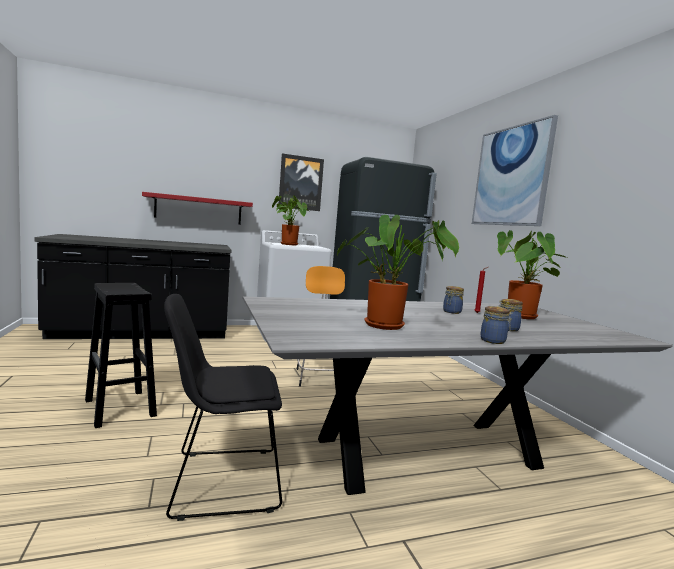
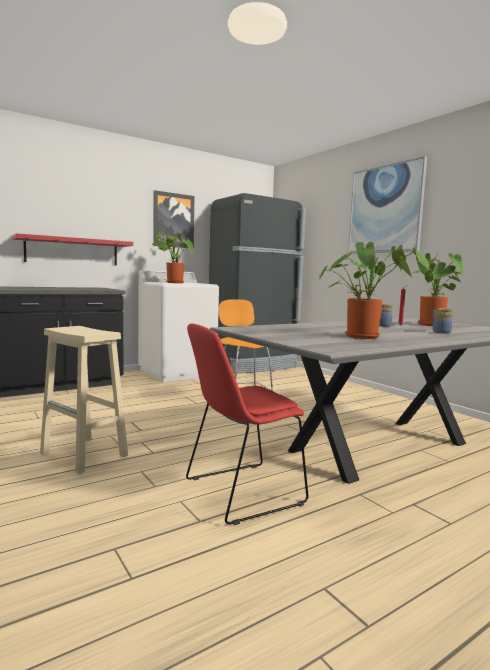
camera: 15 degrees left, 0 degrees up
black stool [85,283,157,428] -> beige stool [40,326,128,474]
black chair [164,294,282,521] -> red chair [186,324,308,525]
jar [480,306,513,344] -> none

